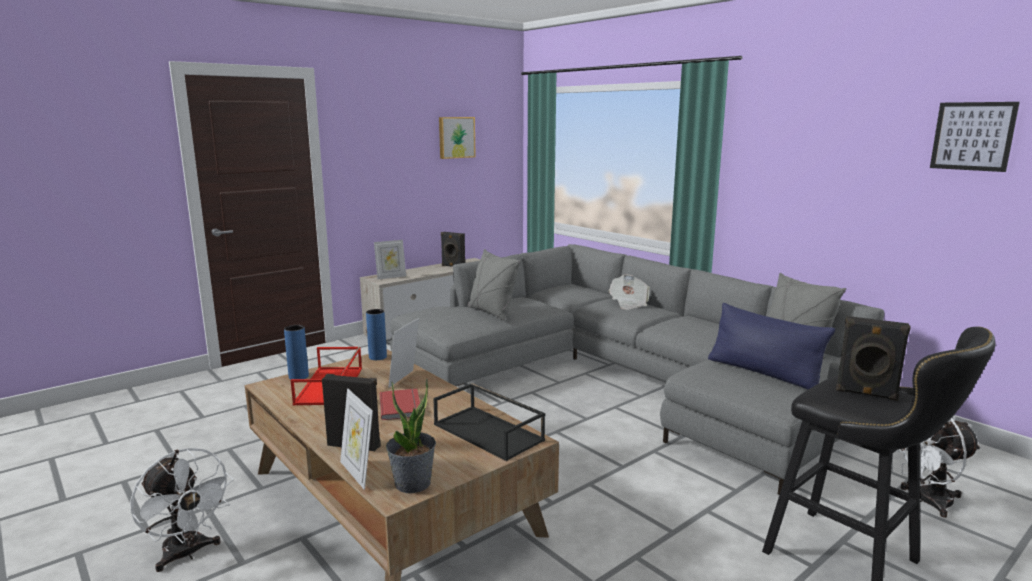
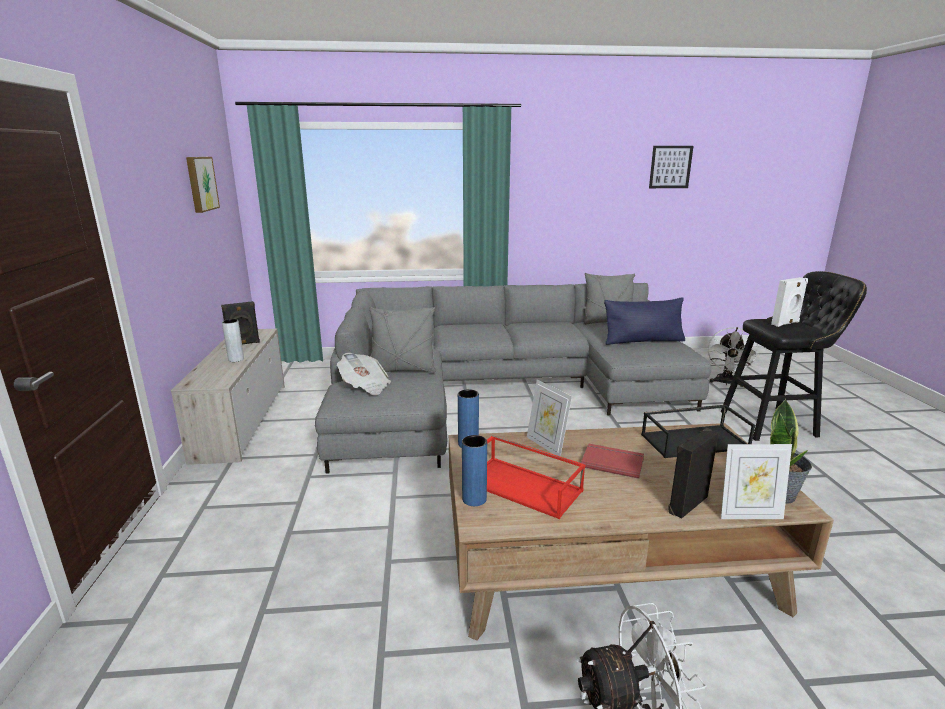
camera: 55 degrees left, 5 degrees up
picture frame [374,240,406,279] -> none
newspaper [608,274,650,310] -> newspaper moved to [337,353,391,395]
black speaker [836,316,911,401] -> white speaker [771,277,808,327]
none -> grey vase [222,319,244,362]

